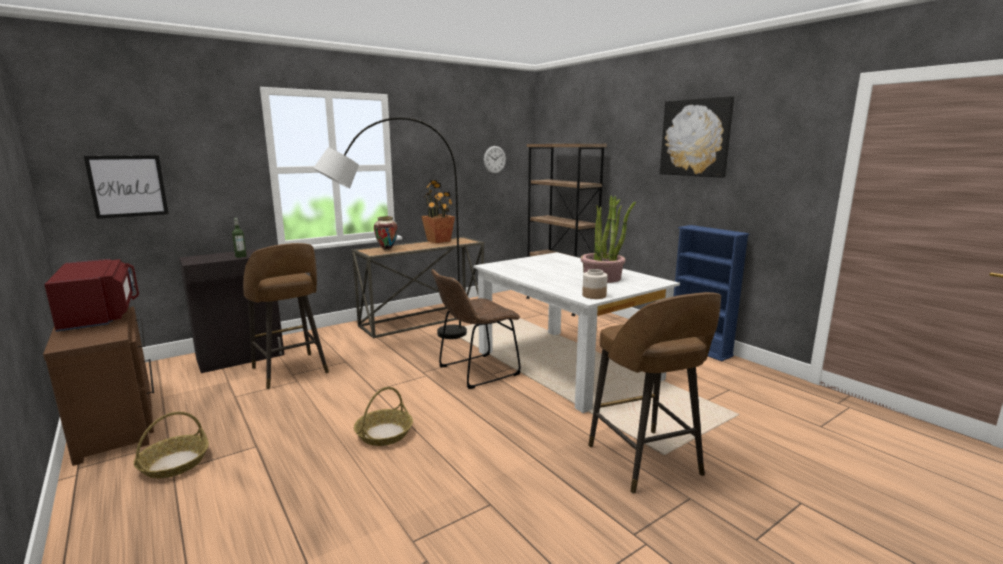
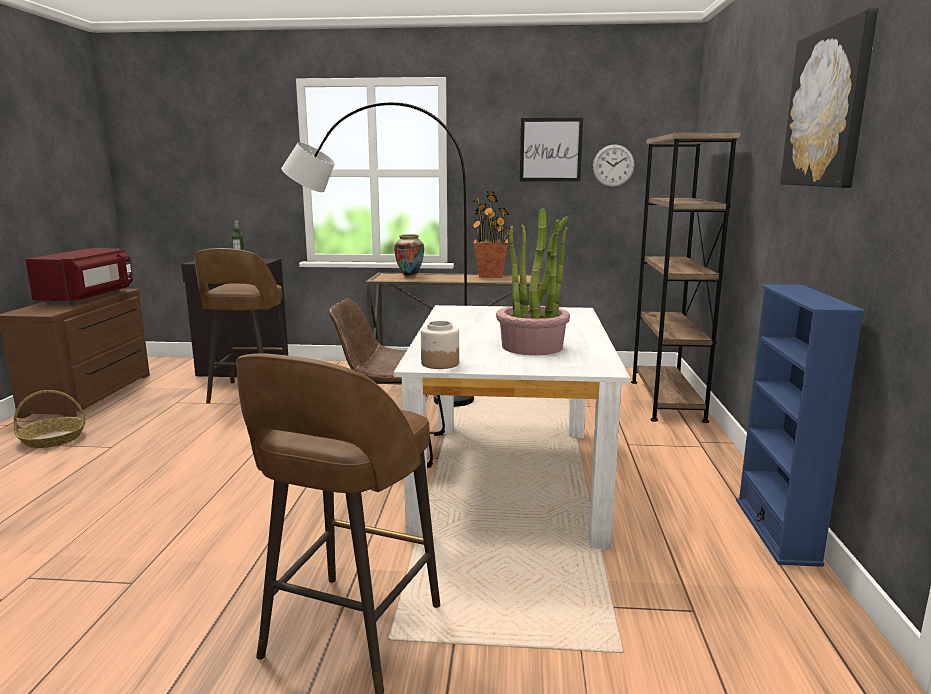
camera: 40 degrees right, 0 degrees up
picture [84,155,169,219] -> picture moved to [520,118,583,182]
basket [354,387,413,446] -> none

